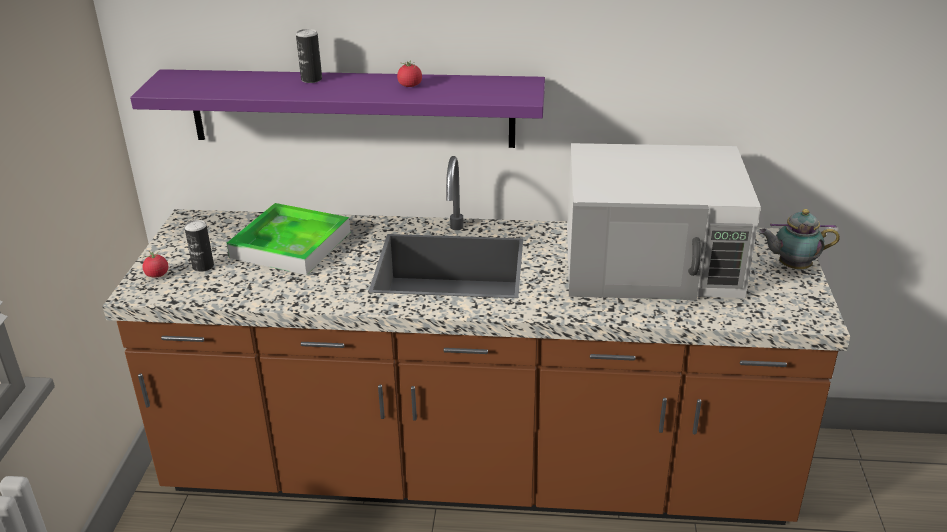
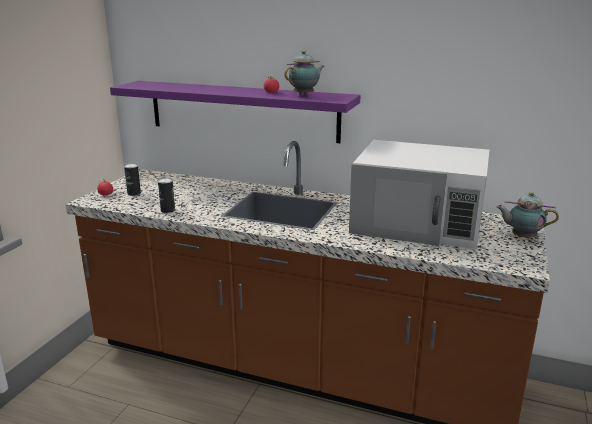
camera: 15 degrees right, 10 degrees down
tray [227,203,350,275] -> none
can [296,29,322,83] -> can moved to [158,178,175,213]
none -> teapot [284,51,324,96]

